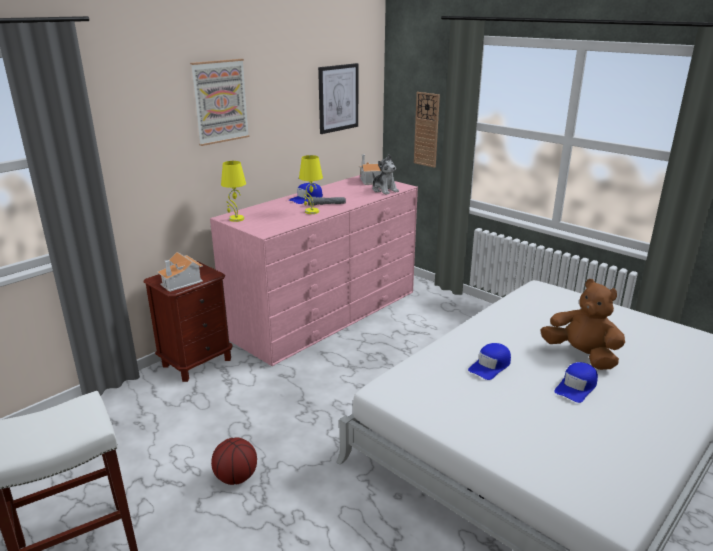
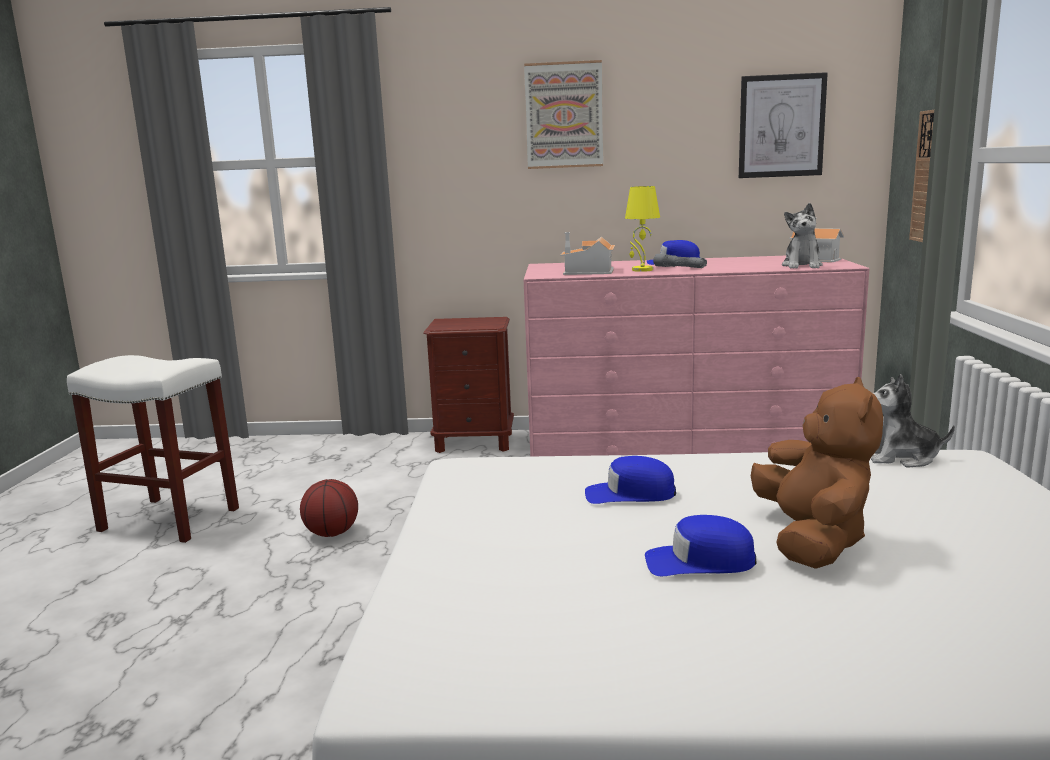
camera: 50 degrees right, 10 degrees down
toy house [157,252,203,292] -> toy house moved to [560,232,615,275]
yellow table lamp [221,161,246,222] -> none
none -> plush toy [871,374,955,467]

